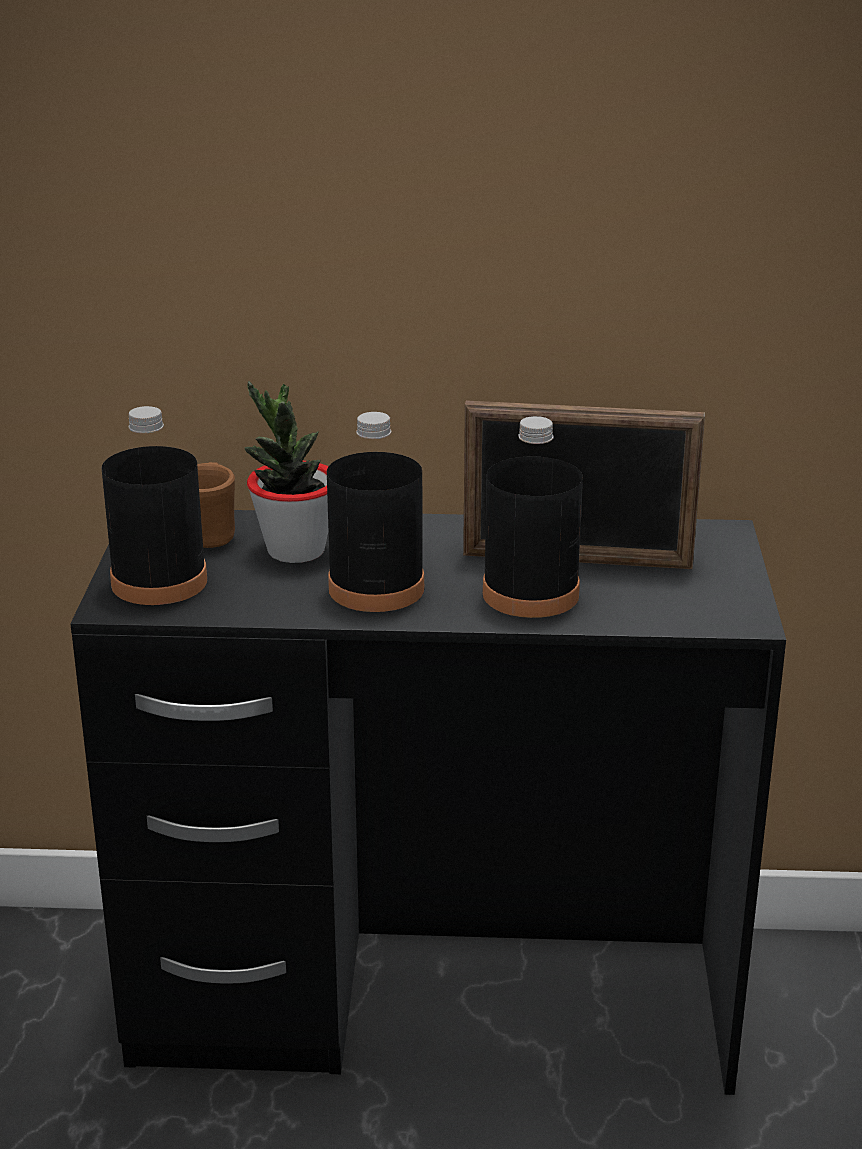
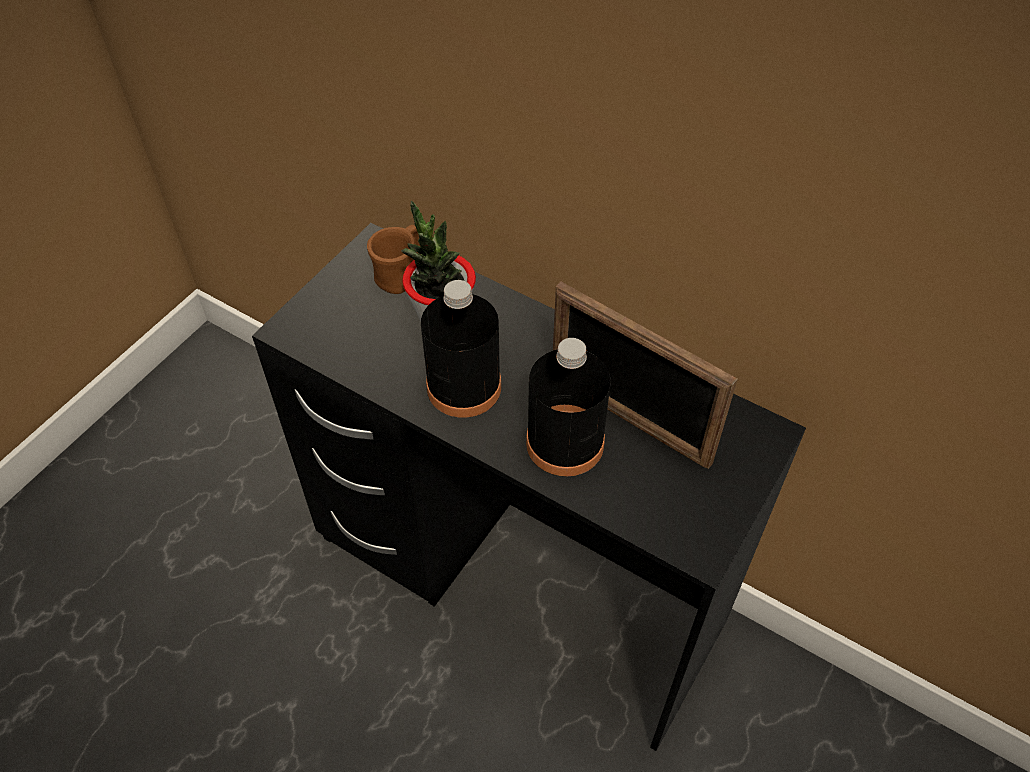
camera: 30 degrees right, 25 degrees up
black bottle [102,406,207,605] -> none

